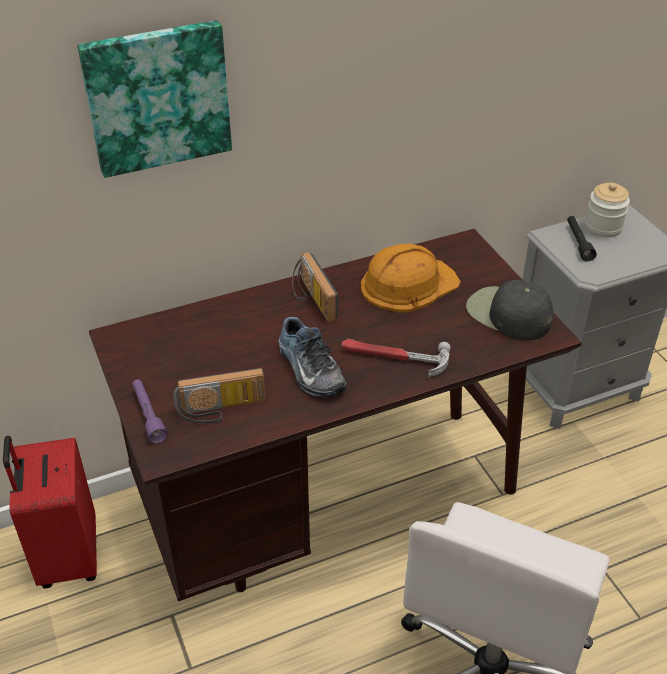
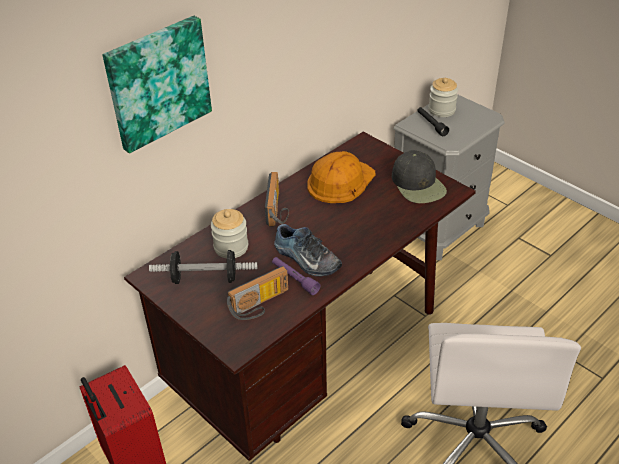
camera: 20 degrees left, 0 degrees up
purple flashlight [132,379,168,443] -> purple flashlight moved to [272,257,321,295]
radio [292,252,338,322] -> radio turned 135 degrees counterclockwise [265,172,289,226]
hammer [342,339,451,377] -> none
black cap [466,280,554,340] -> black cap turned 135 degrees counterclockwise [392,150,447,203]
none -> dumbbell [149,250,257,284]
none -> jar [211,209,248,258]

